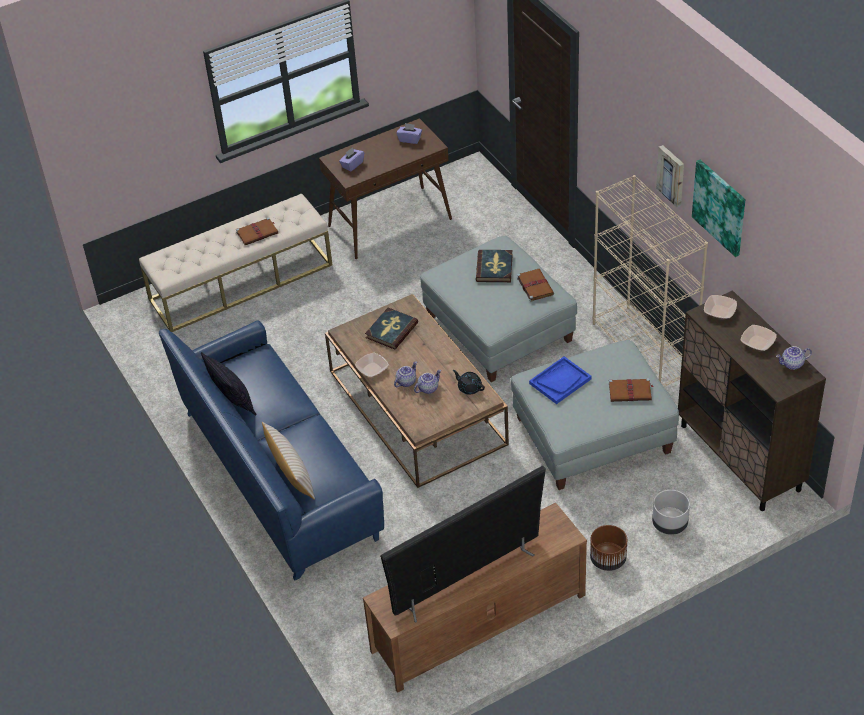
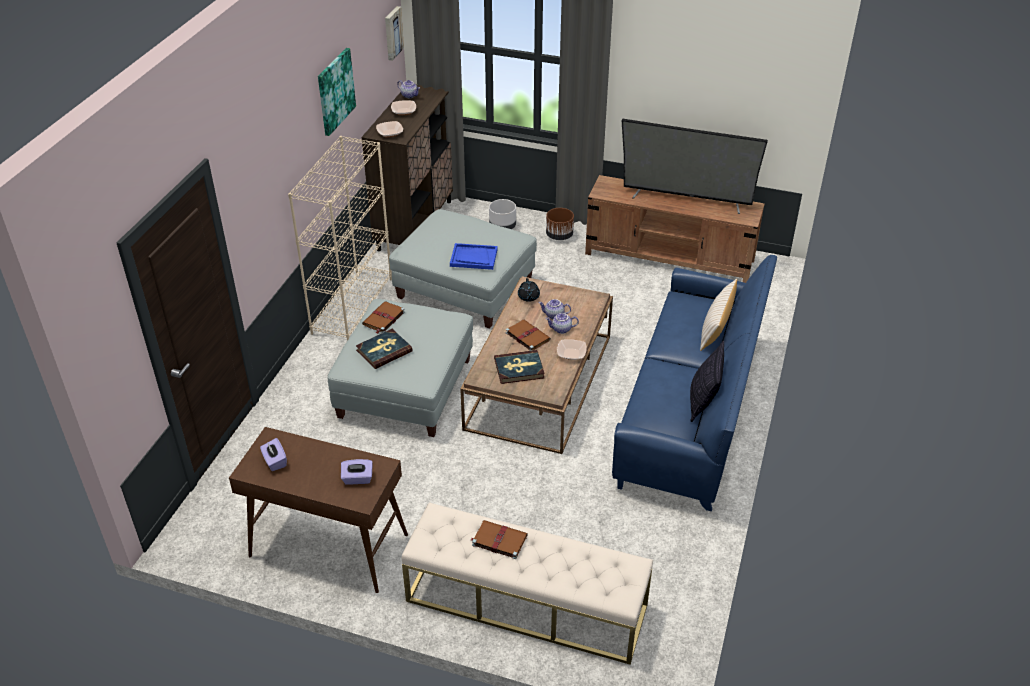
camera: 135 degrees left, 5 degrees down
brown book [609,378,653,402] -> brown book moved to [506,320,551,351]
picture [656,145,684,207] -> picture moved to [385,6,404,61]

